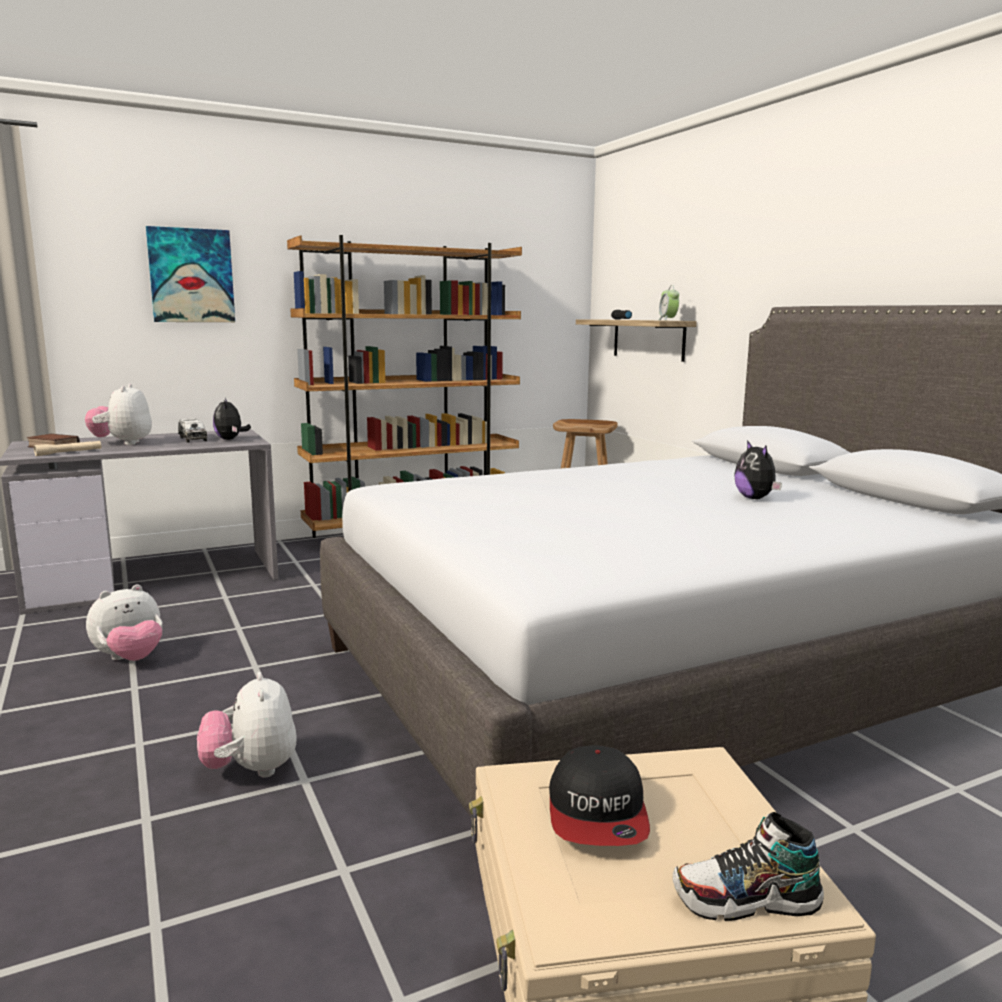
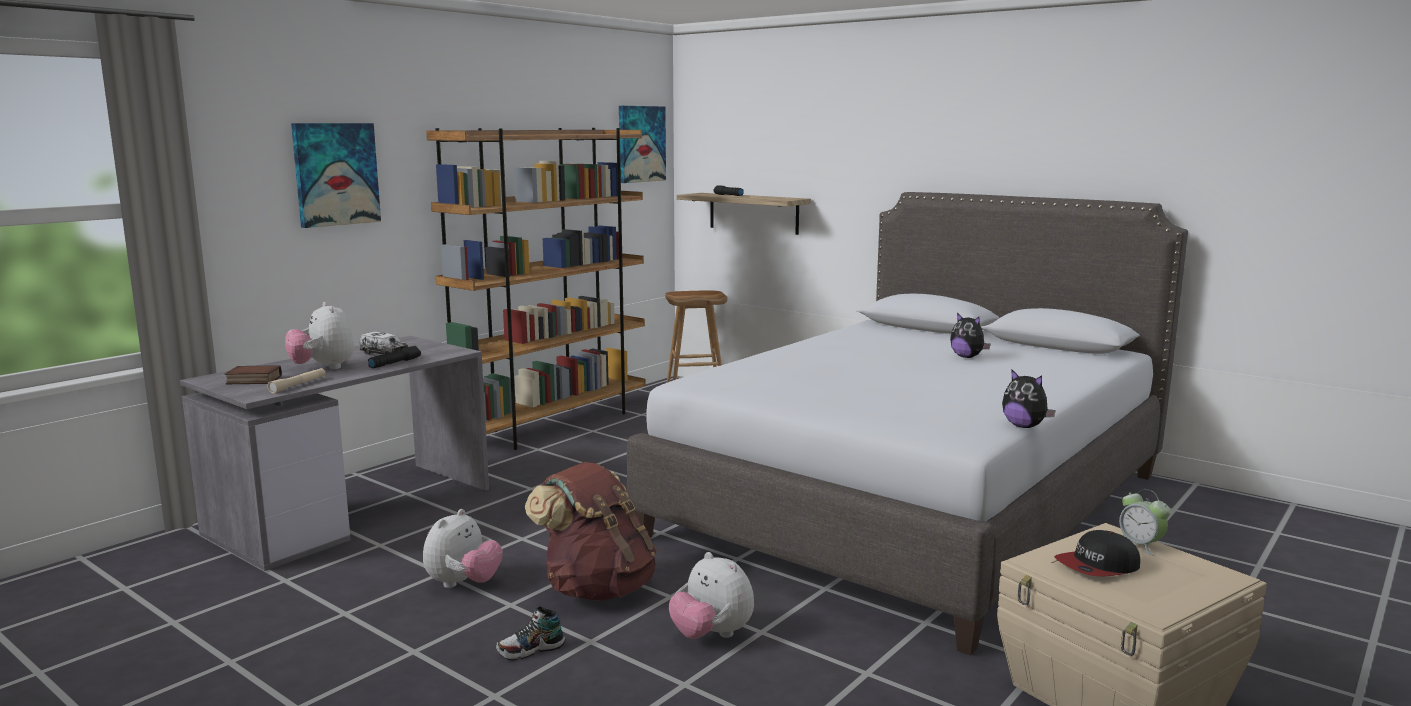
camera: 25 degrees left, 0 degrees up
plush toy [213,398,251,440] -> plush toy moved to [1002,369,1056,428]
cap [549,745,650,846] -> cap turned 90 degrees clockwise [1054,530,1140,577]
alarm clock [659,285,679,320] -> alarm clock moved to [1119,489,1171,556]
shoe [673,812,824,921] -> shoe moved to [496,607,565,660]
none -> black flashlight [368,346,421,368]
none -> brown backpack [525,462,657,601]
none -> picture [619,106,666,183]

